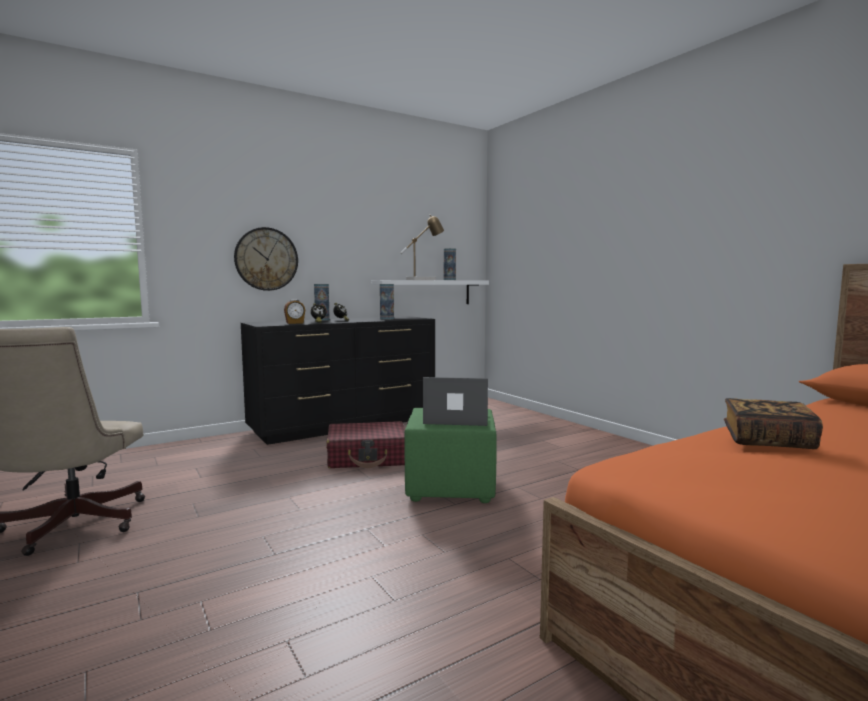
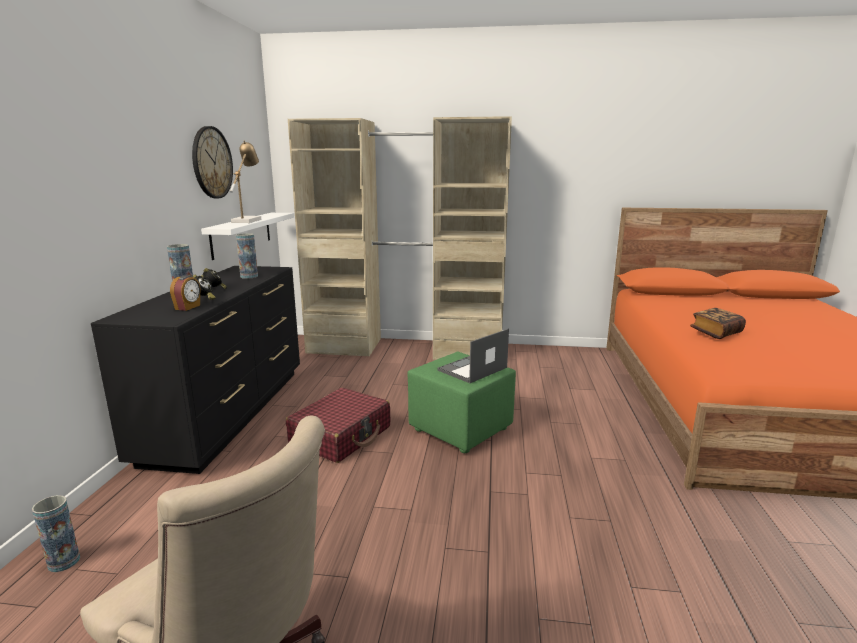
camera: 50 degrees left, 10 degrees up
wall clock [234,227,298,291] -> wall clock moved to [192,126,233,198]
vase [444,248,456,280] -> vase moved to [32,495,80,572]
none -> beige wardrobe [288,116,512,360]

